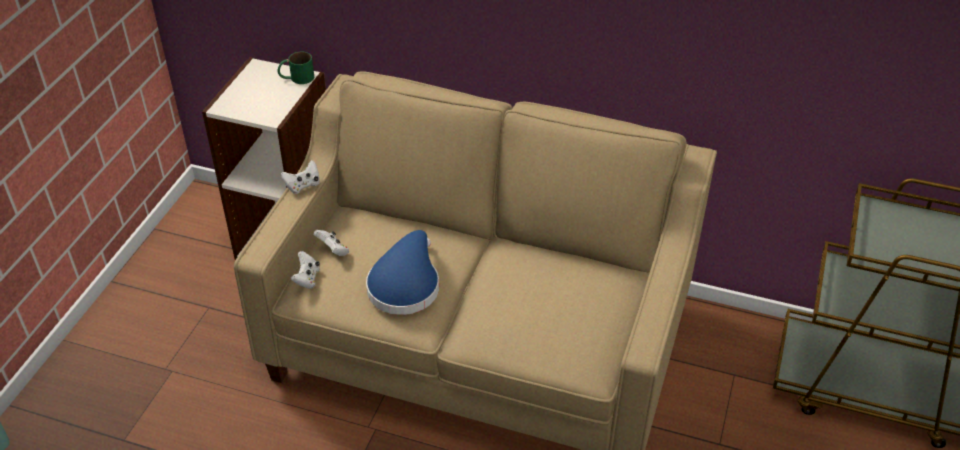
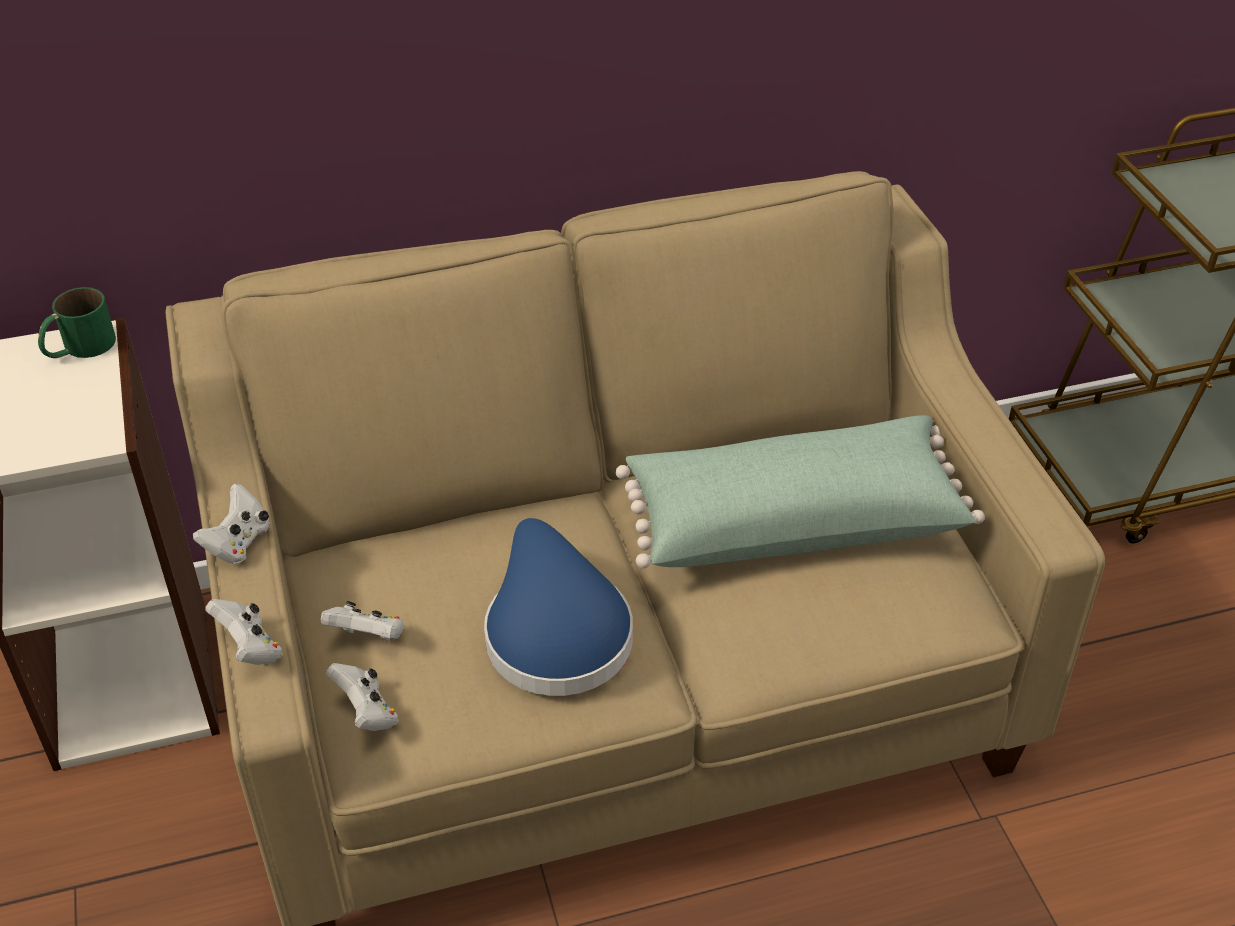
camera: 35 degrees left, 0 degrees up
none -> white game controller [205,599,282,665]
none -> green pillow [616,415,985,569]

